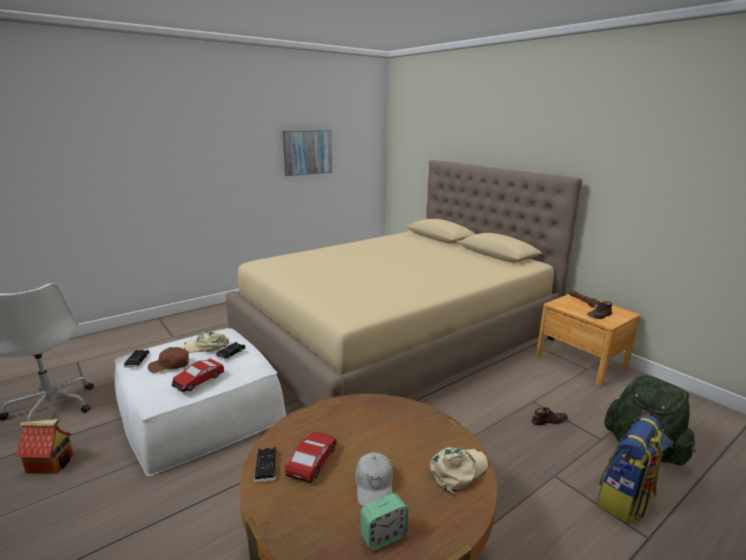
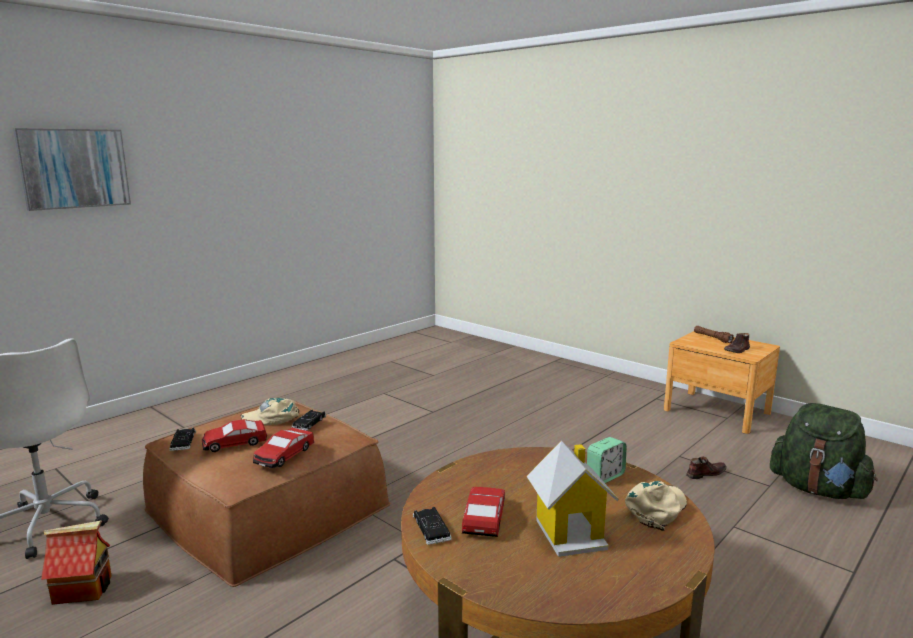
camera: 10 degrees left, 5 degrees down
white ottoman [115,328,286,477] -> brown ottoman [143,401,390,587]
brown cap [148,347,189,373] -> toy car [202,419,267,452]
beige bed [226,160,583,406] -> none
picture [283,130,332,176] -> picture moved to [13,128,131,211]
white cap [355,452,393,506] -> toy house [527,441,619,557]
alarm clock [360,493,408,551] -> alarm clock moved to [587,437,627,483]
backpack [597,415,663,524] -> none

